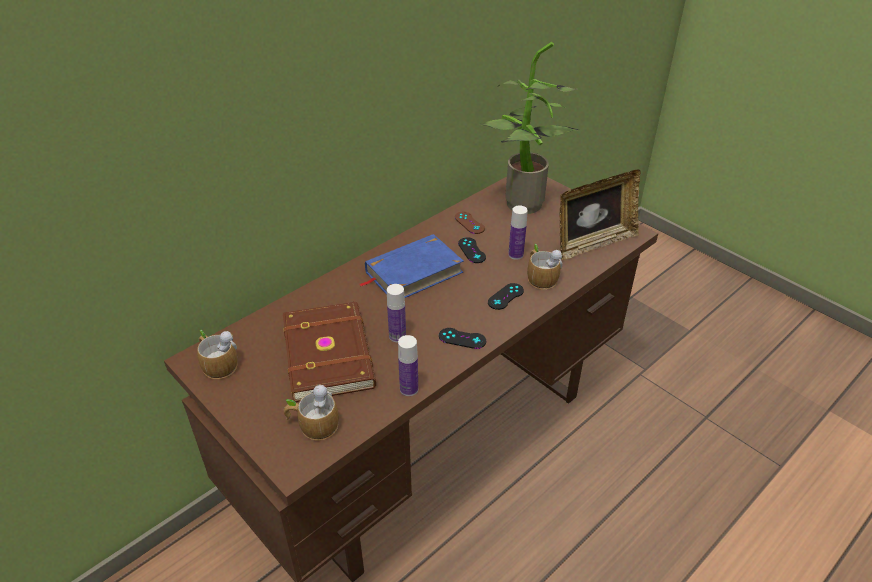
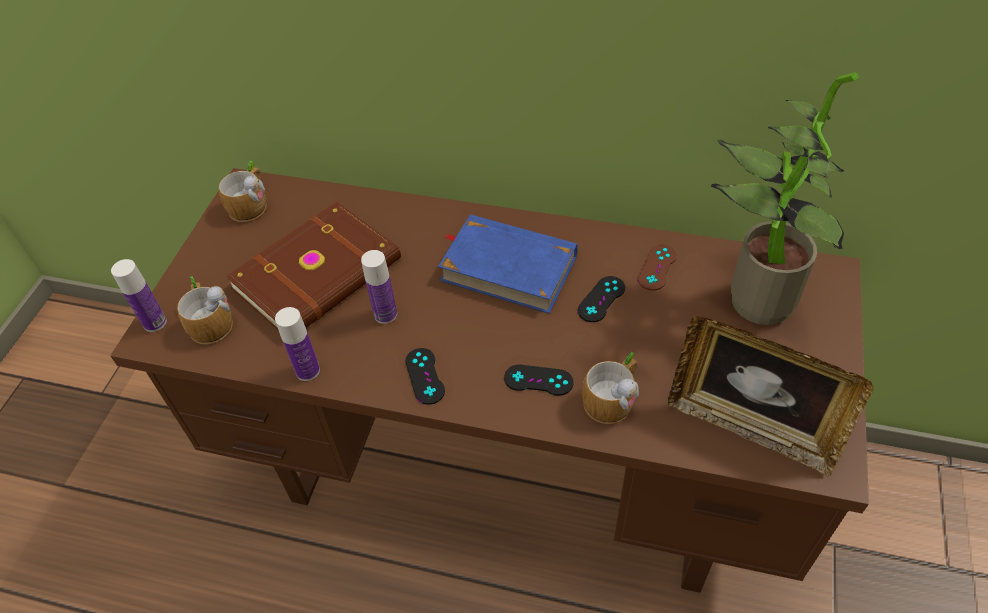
camera: 60 degrees right, 10 degrees up
bottle [508,205,528,260] -> bottle moved to [111,259,167,332]

